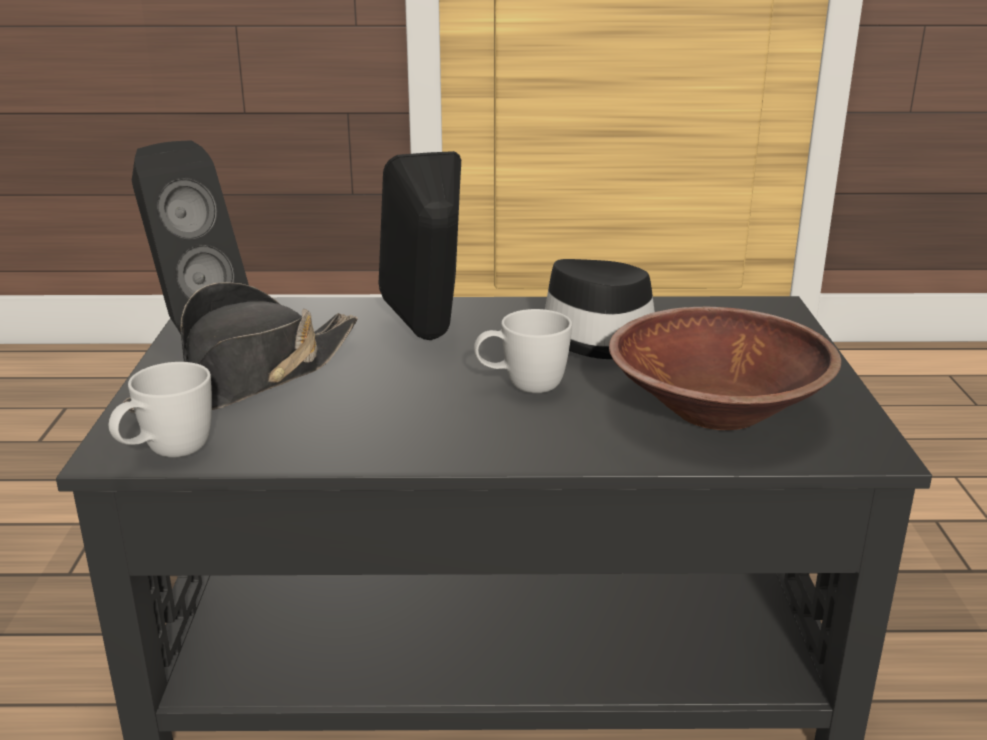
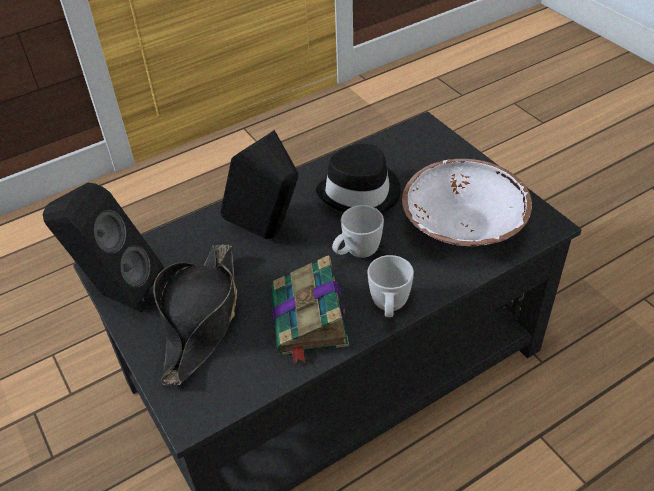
camera: 30 degrees left, 20 degrees up
white mug [108,362,212,458] -> white mug moved to [368,255,414,317]
brown bowl [609,307,841,430] -> white bowl [402,159,532,246]
none -> book [271,255,349,364]

